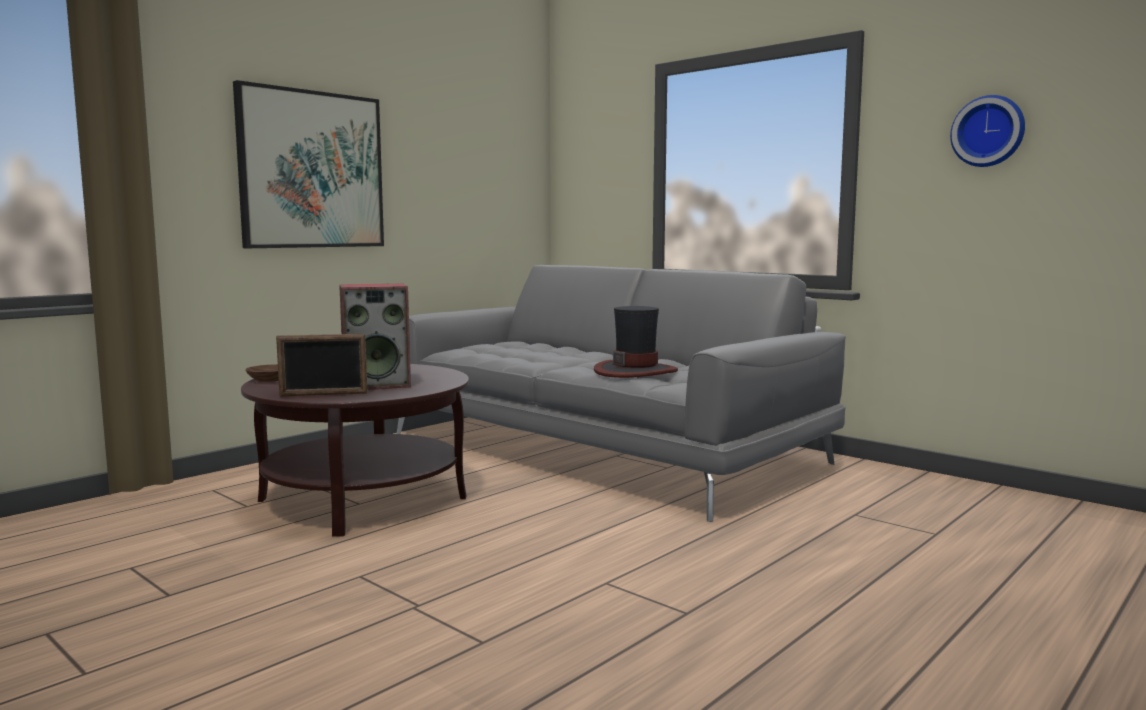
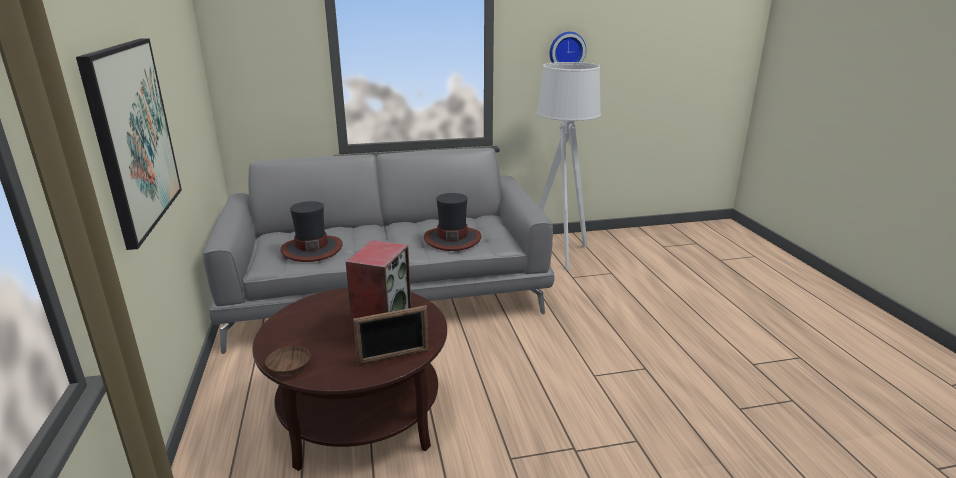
camera: 55 degrees left, 15 degrees up
picture frame [276,334,368,397] -> picture frame turned 45 degrees clockwise [353,305,429,365]
none -> hat [280,201,343,262]
none -> grey floor lamp [537,62,601,270]

